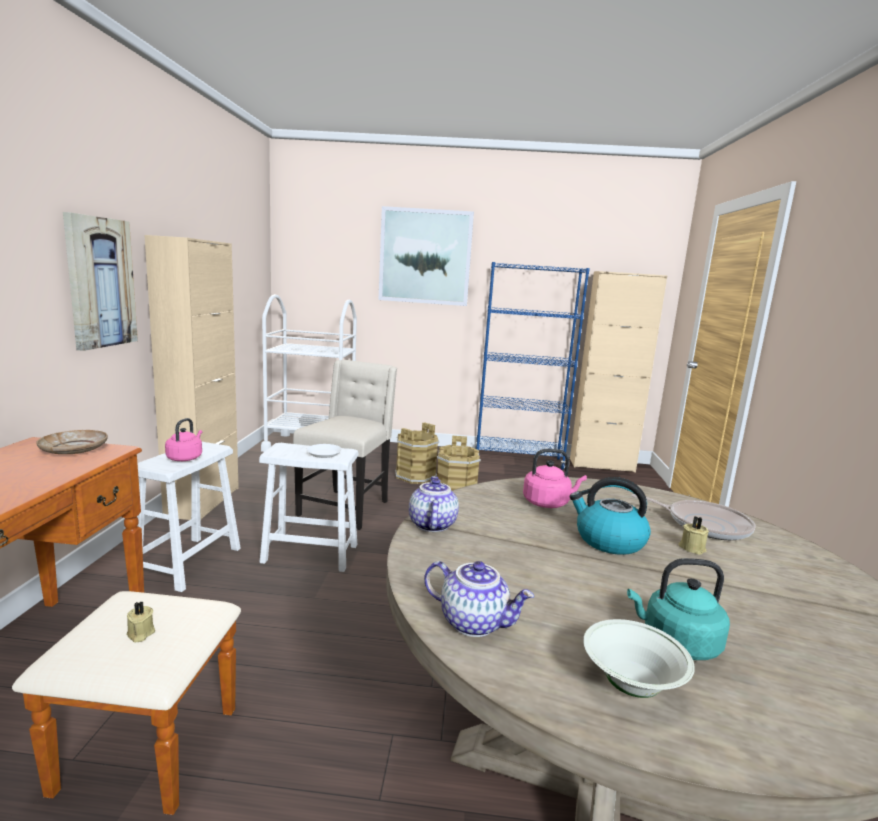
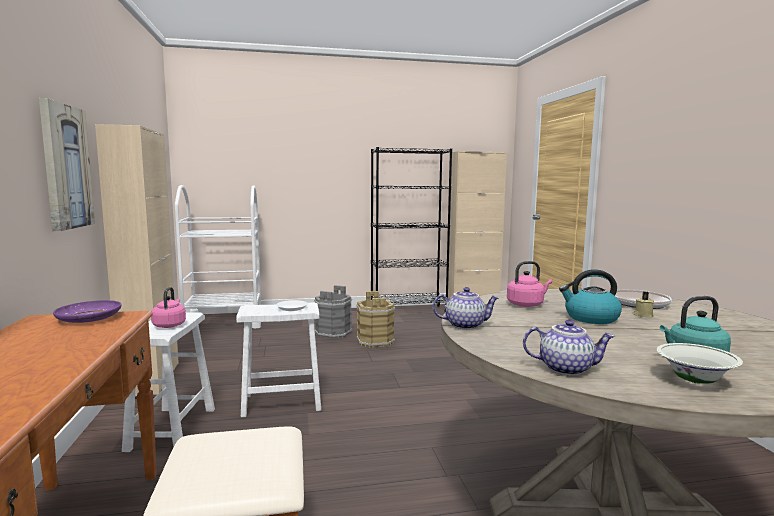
camera: 15 degrees left, 5 degrees down
beige plate [36,430,108,454] -> purple plate [53,300,122,323]
beige candle [127,601,155,642] -> none
beige chair [293,360,397,530] -> none
picture [379,206,474,306] -> none
brown bucket [395,422,439,484] -> grey bucket [314,285,352,339]
teapot [409,476,459,532] -> teapot turned 105 degrees clockwise [433,287,499,329]
blue bookcase [475,262,590,470] -> black bookcase [371,147,452,312]

